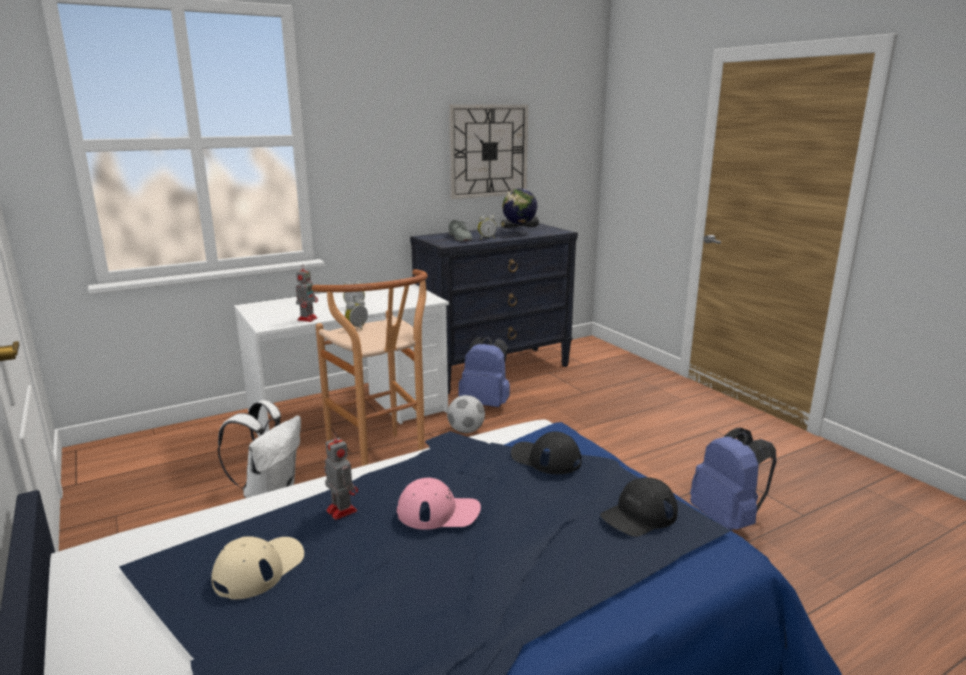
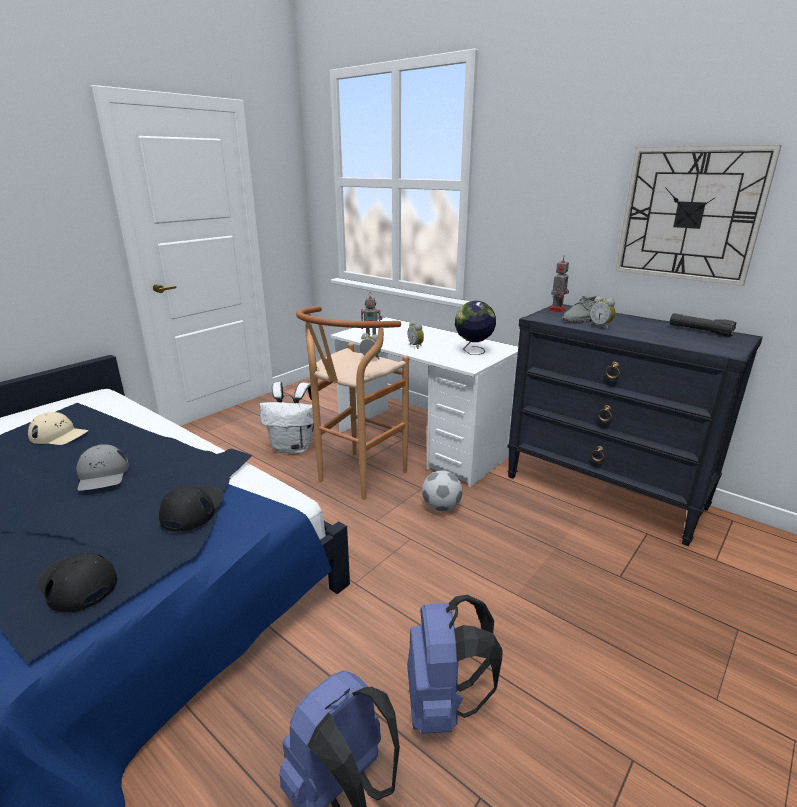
camera: 70 degrees right, 5 degrees up
toy robot [324,432,358,520] -> toy robot moved to [548,256,569,312]
pink cap [397,478,481,530] -> grey cap [76,444,129,491]
blue backpack [458,336,510,407] -> blue backpack moved to [407,595,503,734]
globe [502,189,537,235] -> globe moved to [455,301,496,355]

